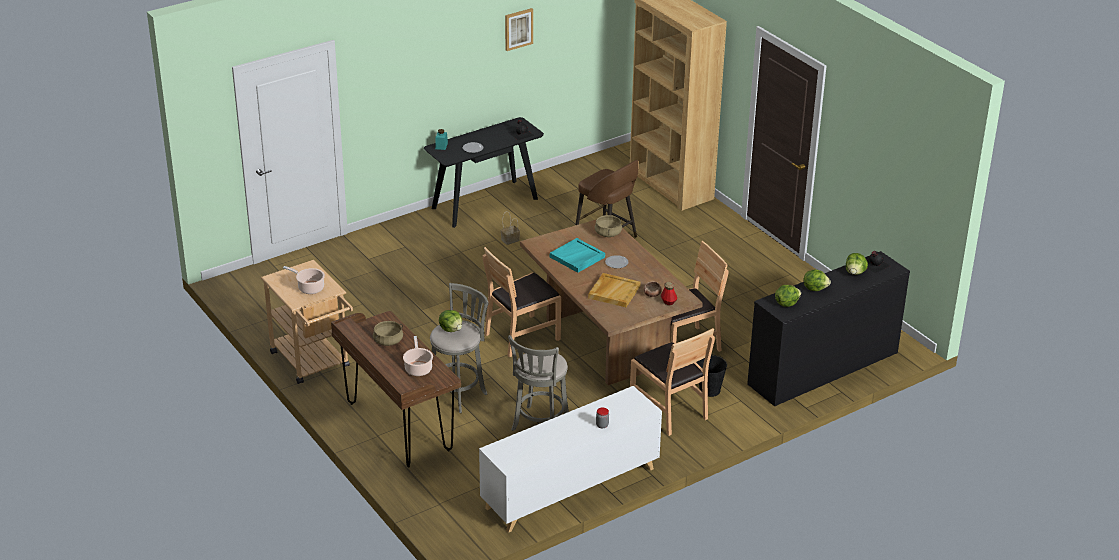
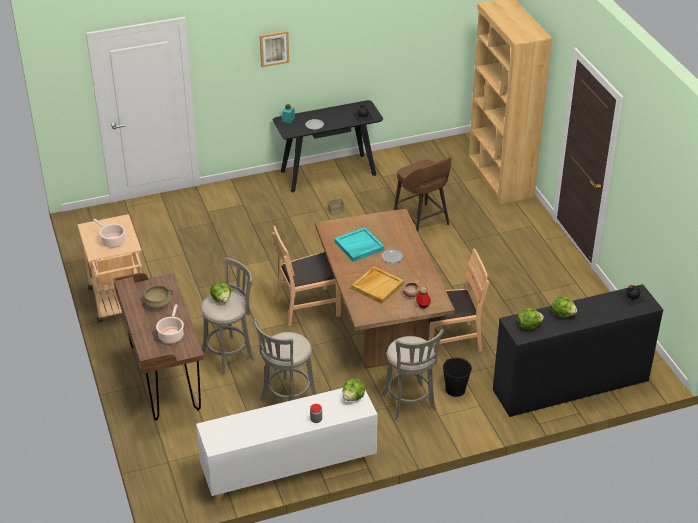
camera: 15 degrees right, 5 degrees up
picture [505,8,533,51] -> picture moved to [260,30,289,67]
beige cooking pot [595,215,622,237] -> none
brown chair [630,328,715,436] -> grey stool [382,329,444,420]
lettuce [846,253,868,275] -> lettuce moved to [343,378,365,401]

